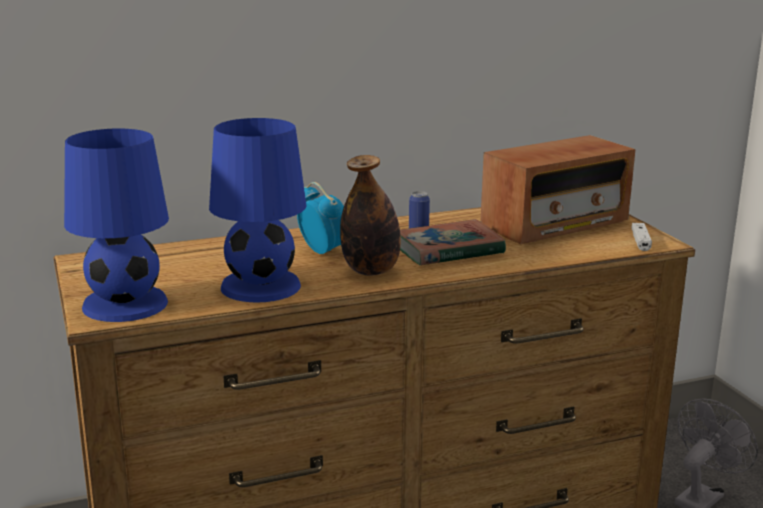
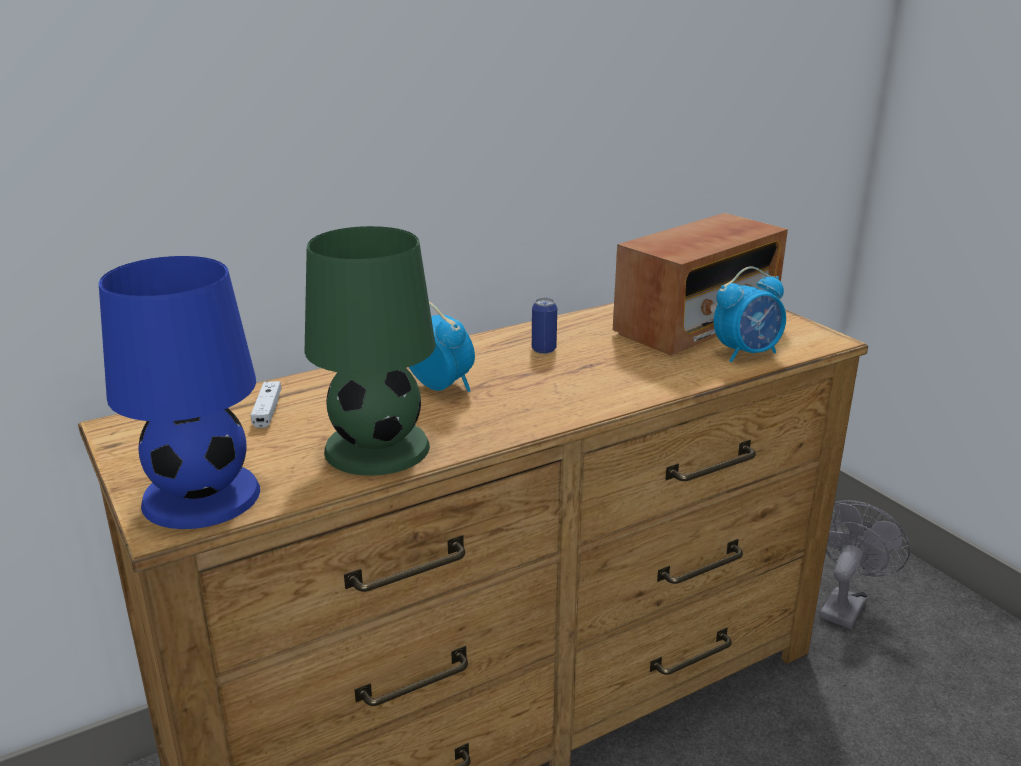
camera: 10 degrees left, 5 degrees up
blue table lamp [209,118,306,302] -> green table lamp [305,226,436,476]
bottle [340,155,401,276] -> none
book [400,219,506,265] -> none
white game controller [631,223,652,251] -> white game controller moved to [251,381,282,428]
none -> alarm clock [714,266,786,362]

